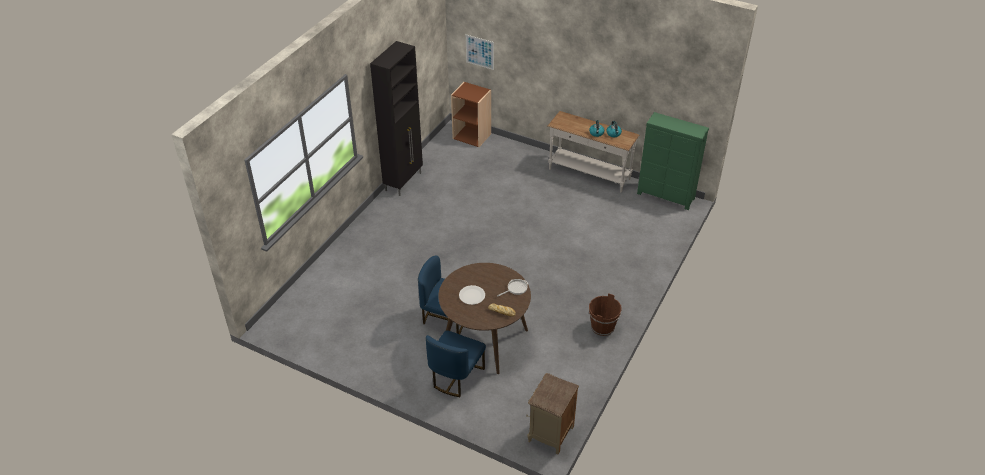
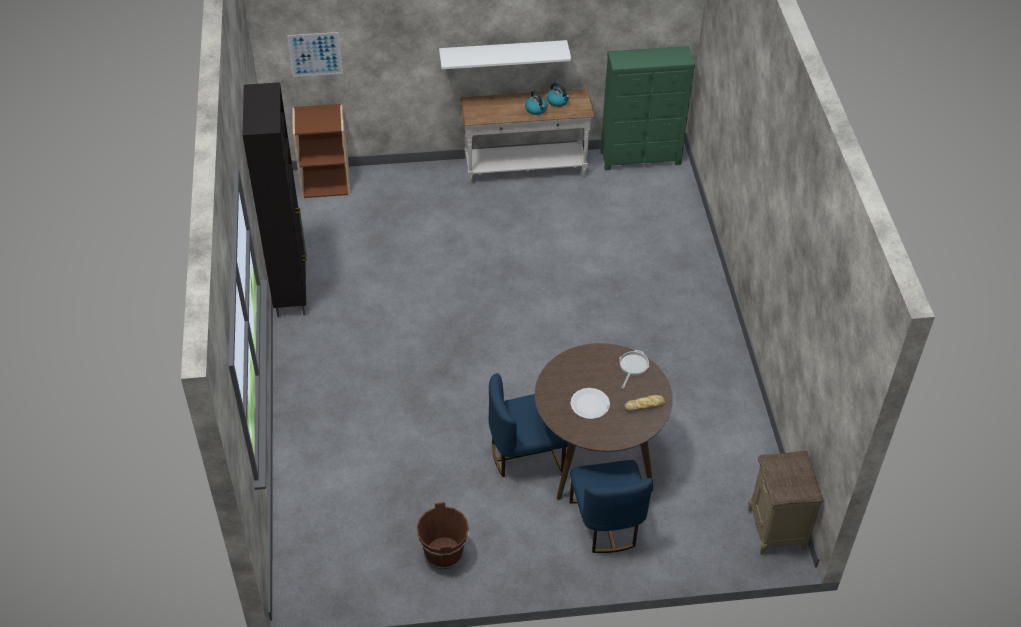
camera: 35 degrees left, 5 degrees up
brown bucket [589,293,622,336] -> brown bucket moved to [417,502,469,569]
none -> white shelf [439,40,572,69]

